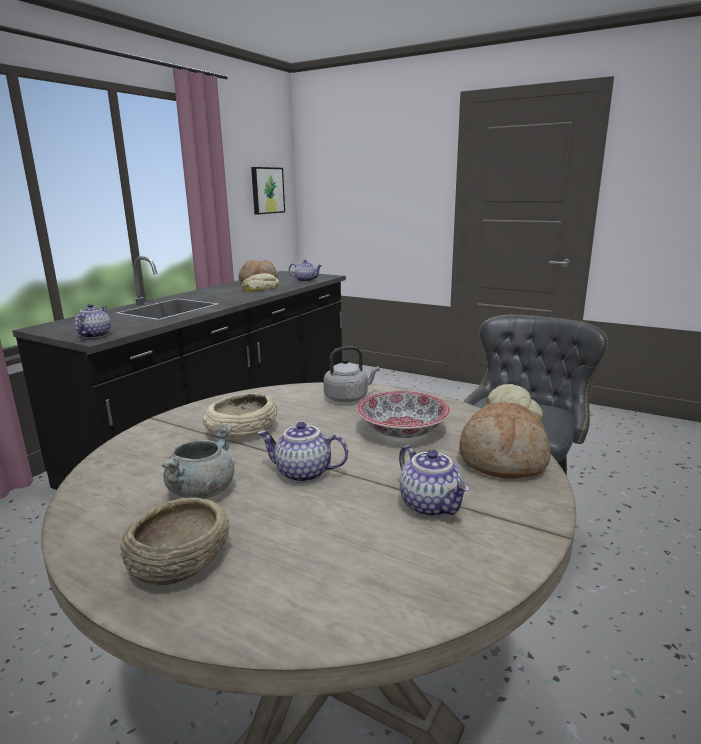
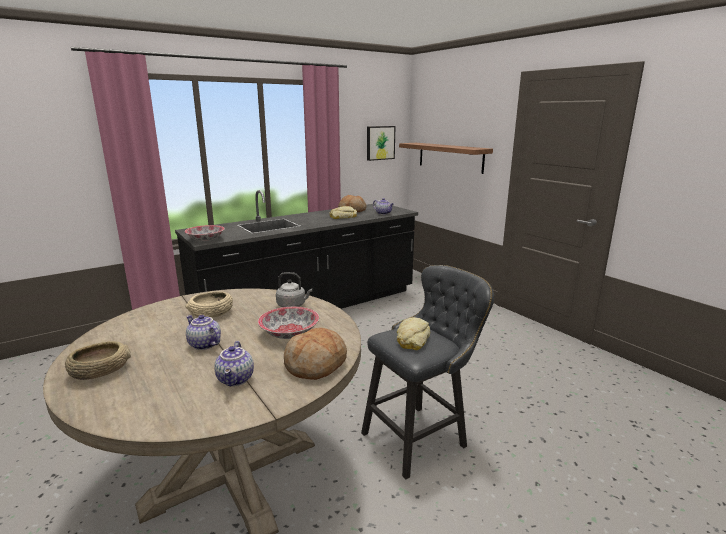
camera: 25 degrees right, 0 degrees up
teapot [74,304,111,338] -> bowl [185,225,225,241]
grey cooking pot [162,424,234,499] -> none
none -> shelf [399,143,493,174]

